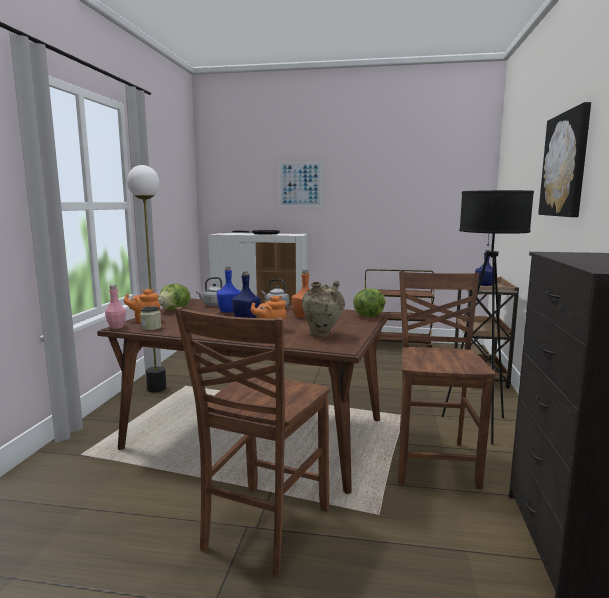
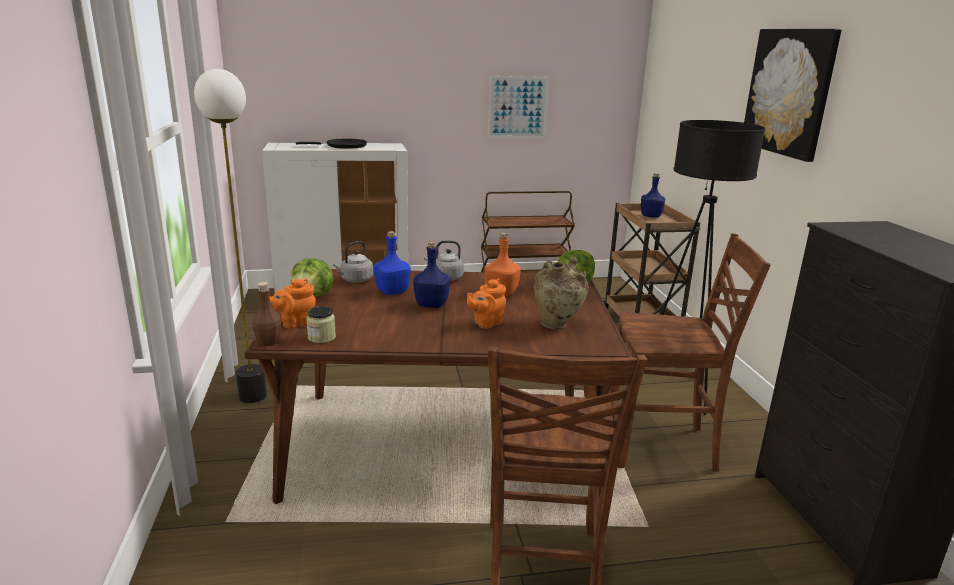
camera: 20 degrees left, 10 degrees up
pink bottle [105,285,126,329] -> brown bottle [252,282,281,346]
picture [279,162,322,207] -> picture moved to [488,76,549,138]
brown chair [398,271,496,489] -> brown chair turned 105 degrees clockwise [610,233,771,472]

